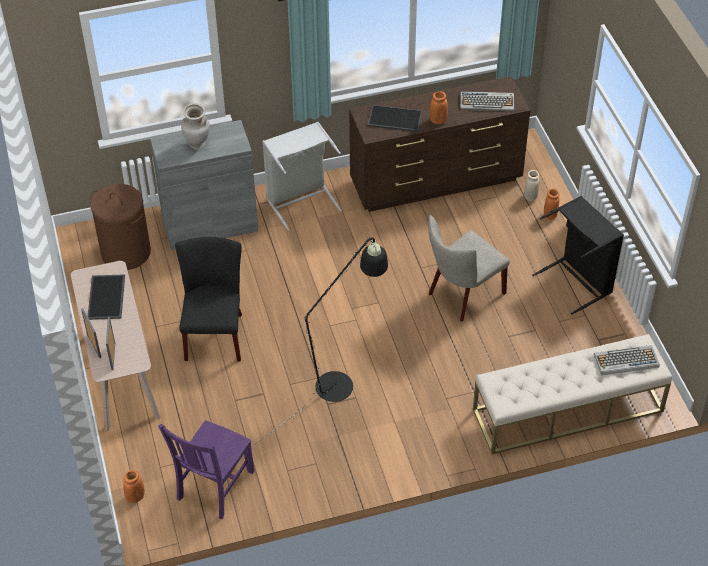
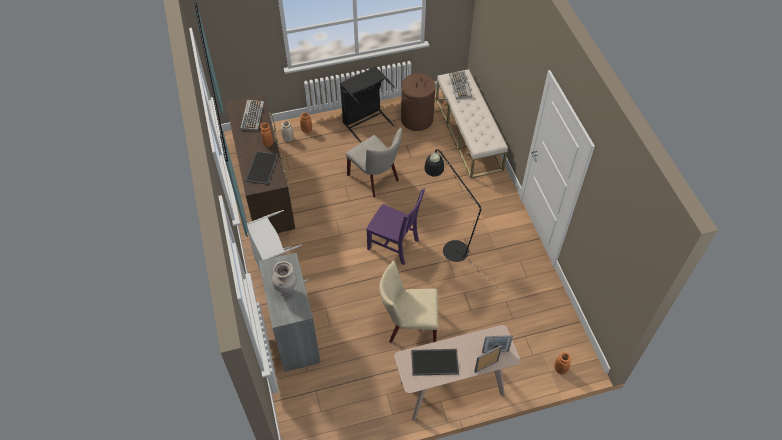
camera: 90 degrees left, 5 degrees up
brown laundry basket [90,184,151,270] -> brown laundry basket moved to [401,74,436,131]
purple chair [158,420,254,519] -> purple chair moved to [366,188,425,265]
black chair [175,237,242,361] -> beige chair [379,261,438,343]

